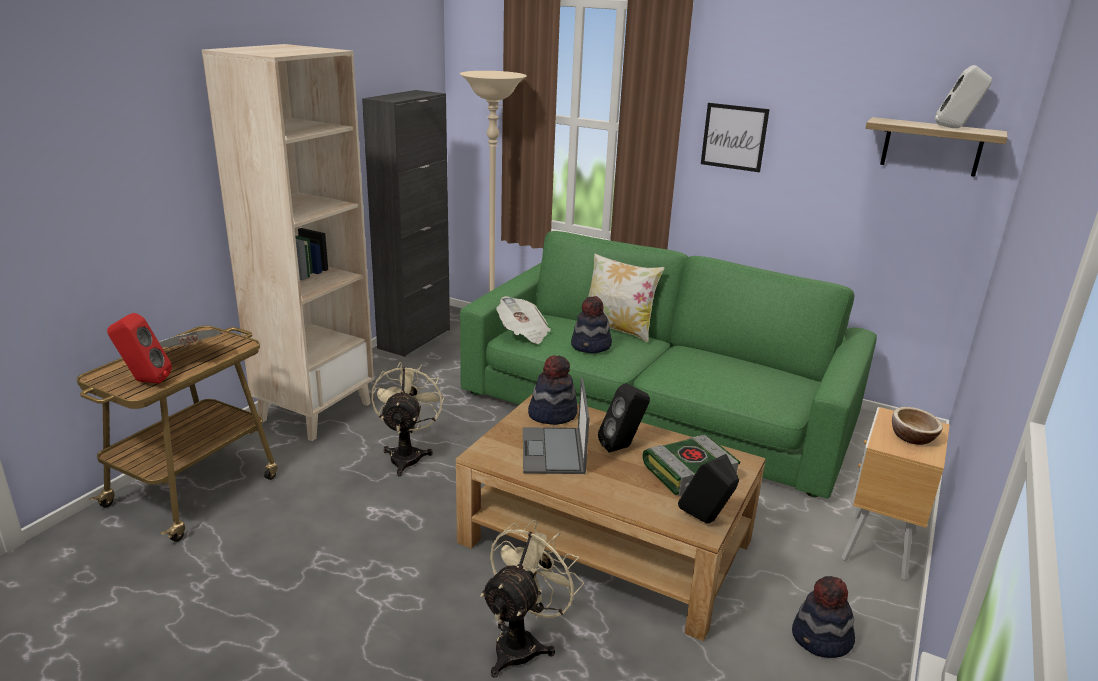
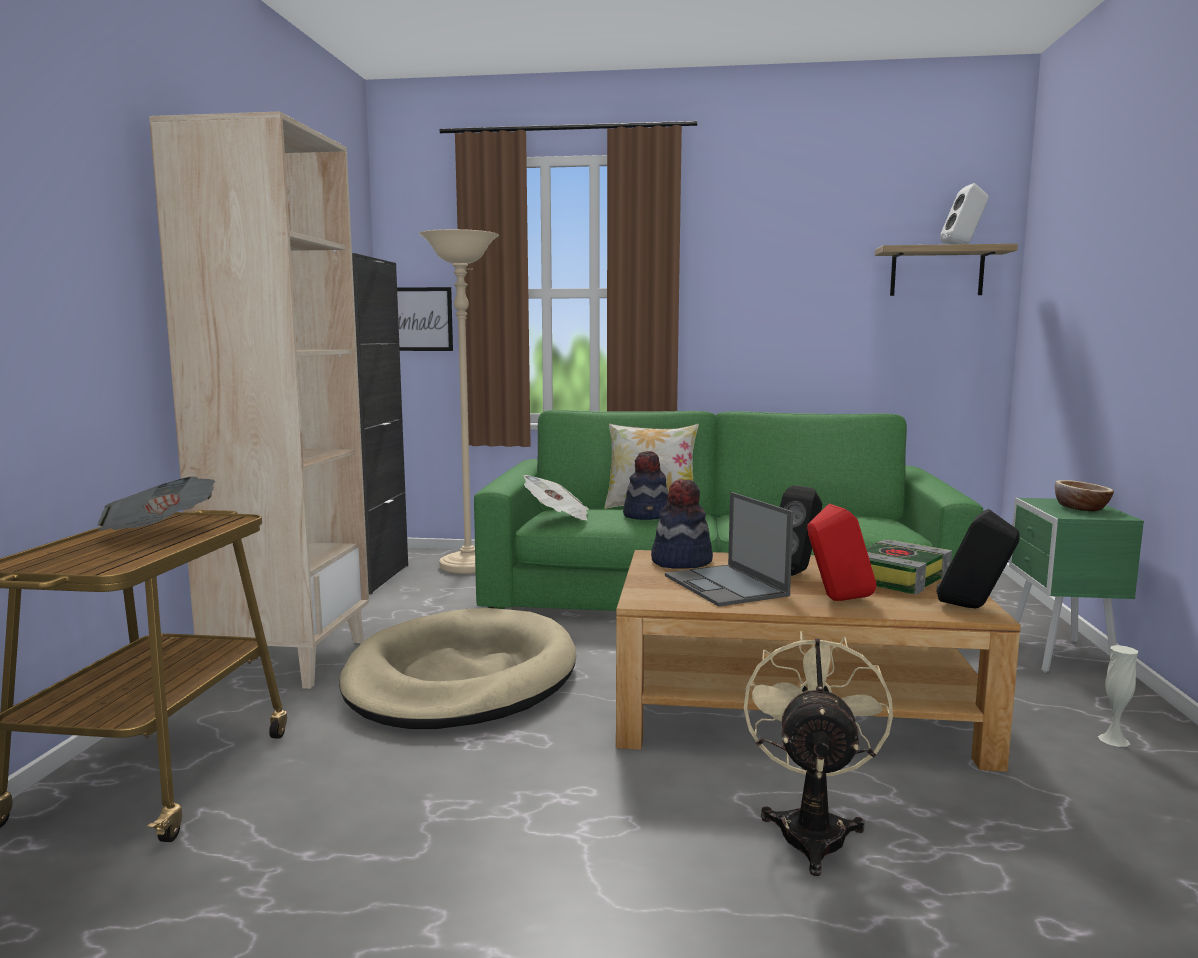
camera: 20 degrees left, 15 degrees down
red speaker [107,313,172,384] -> red speaker moved to [807,504,877,601]
beige fan [371,362,445,476] -> beige dog bed [339,608,576,729]
picture [701,103,770,172] -> picture moved to [397,287,453,351]
hat [792,576,855,658] -> white vase [1098,645,1138,747]
brown nightstand [841,407,950,581] -> green nightstand [1009,498,1144,673]

